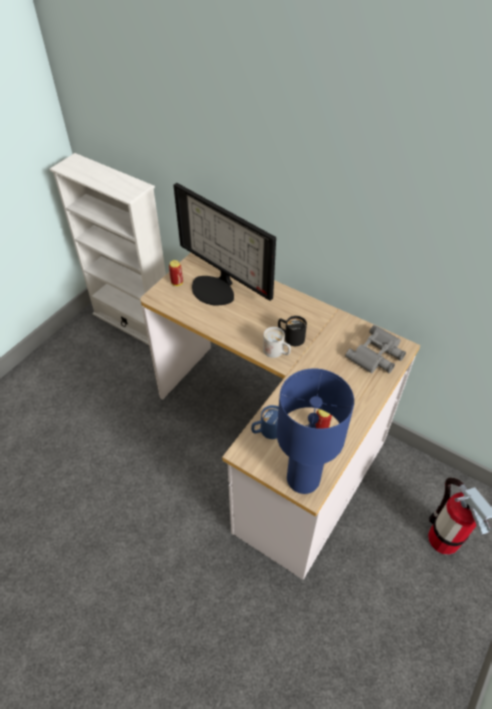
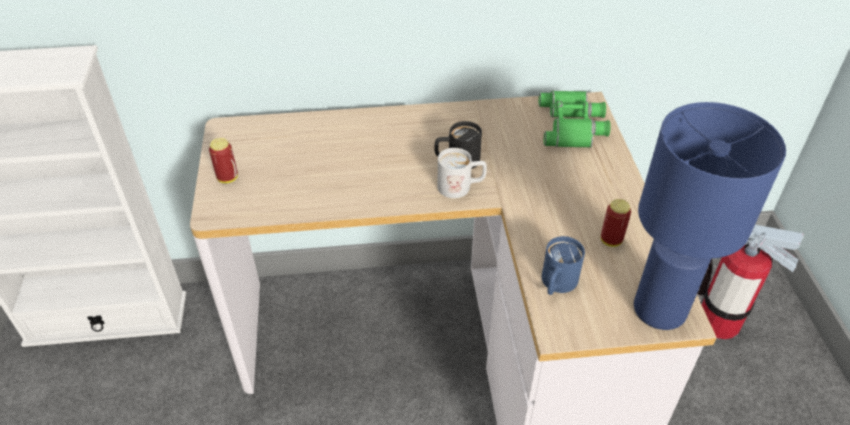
camera: 40 degrees left, 5 degrees down
monitor [173,183,276,305] -> none
grey binoculars [345,325,406,374] -> green binoculars [539,91,611,148]

